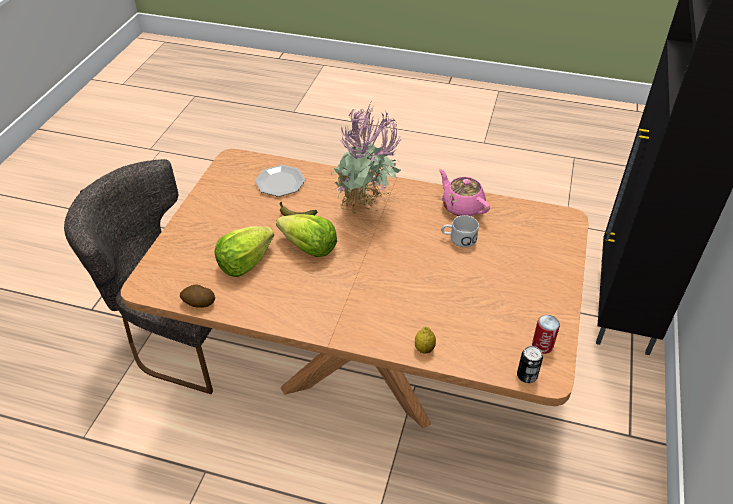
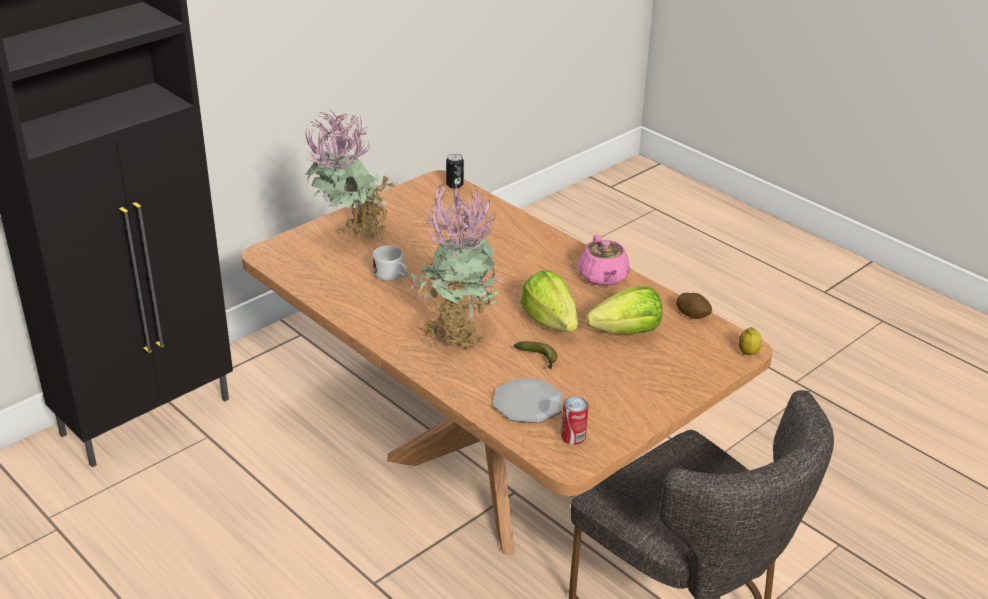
camera: 150 degrees left, 10 degrees down
lemon [415,327,436,353] -> lemon moved to [739,327,762,355]
pink teapot [439,169,490,216] -> pink teapot moved to [578,235,630,286]
can [532,315,560,354] -> can moved to [561,396,588,445]
none -> potted plant [305,110,395,242]

